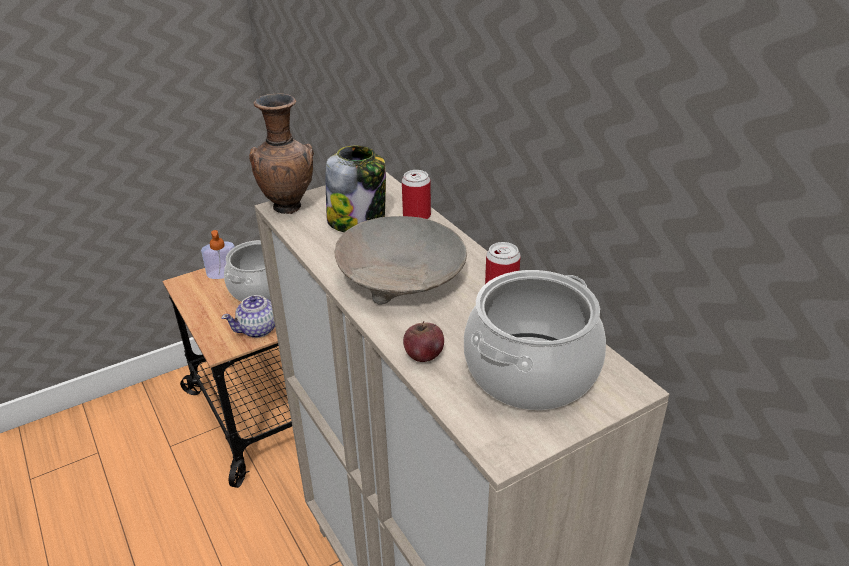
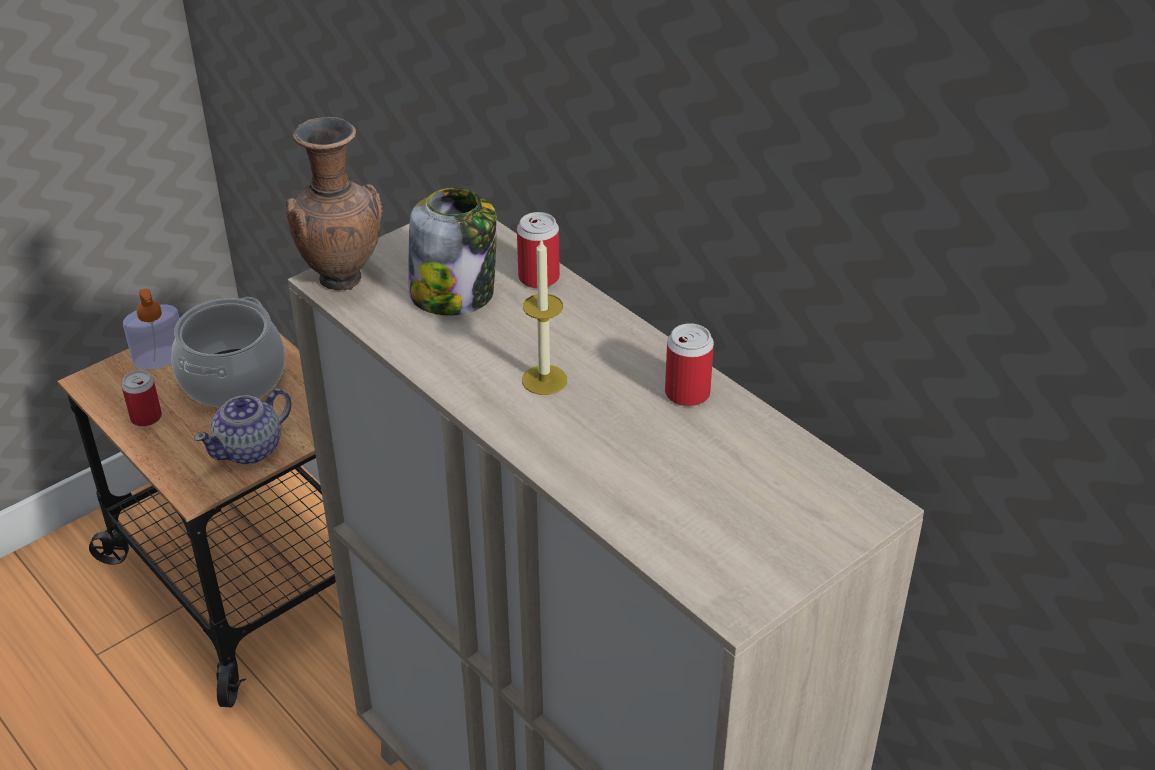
camera: 10 degrees left, 5 degrees up
beige bowl [335,216,467,304] -> candle [522,238,567,395]
apple [403,321,444,362] -> none
cooking pot [464,270,606,410] -> none
none -> can [121,370,162,427]

